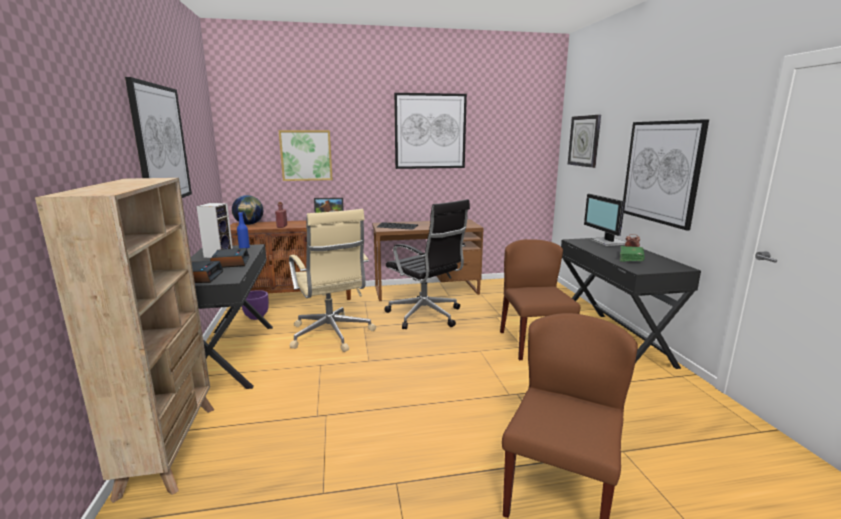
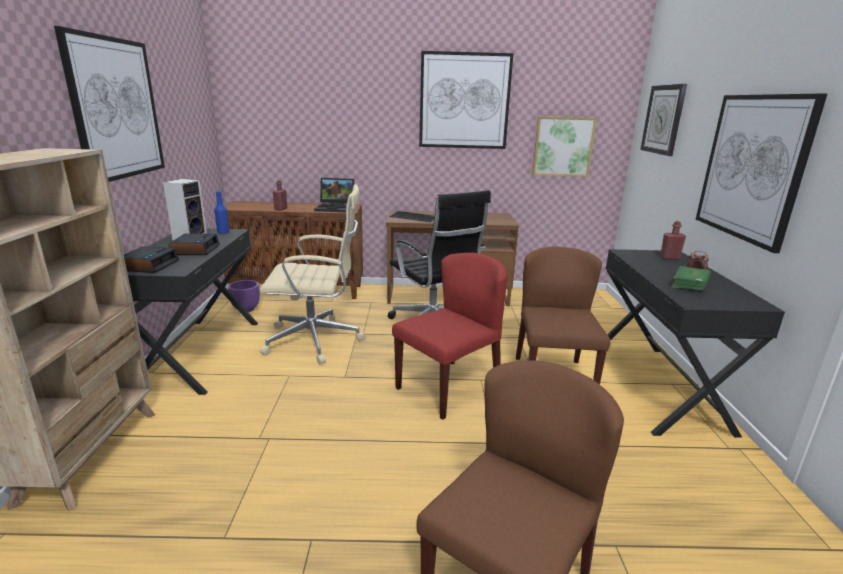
camera: 10 degrees right, 5 degrees up
globe [232,195,263,225] -> none
picture [279,130,333,181] -> picture moved to [532,116,597,177]
beige office chair [289,209,376,352] -> beige office chair turned 75 degrees counterclockwise [260,184,365,364]
monitor [584,194,626,246] -> red bottle [660,221,686,260]
none -> red chair [392,253,507,420]

